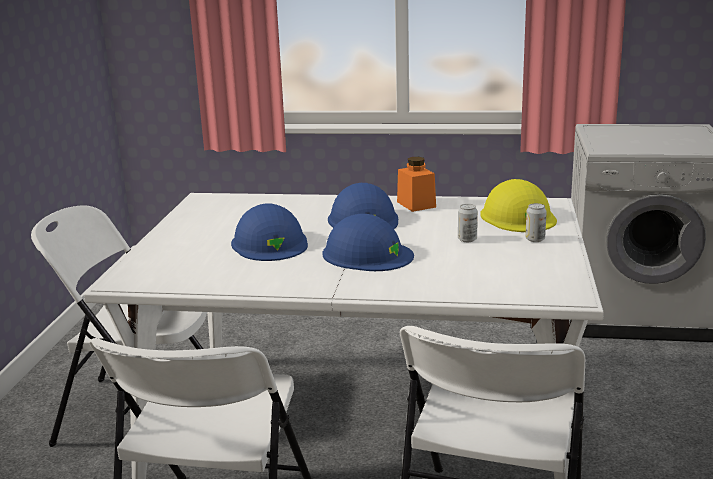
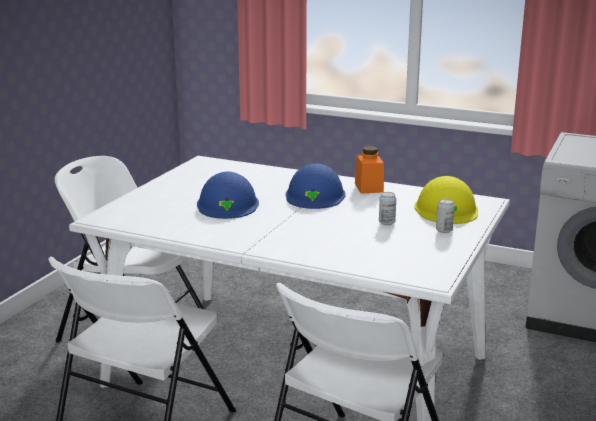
camera: 15 degrees right, 0 degrees up
blue hard hat [322,214,414,271] -> none

